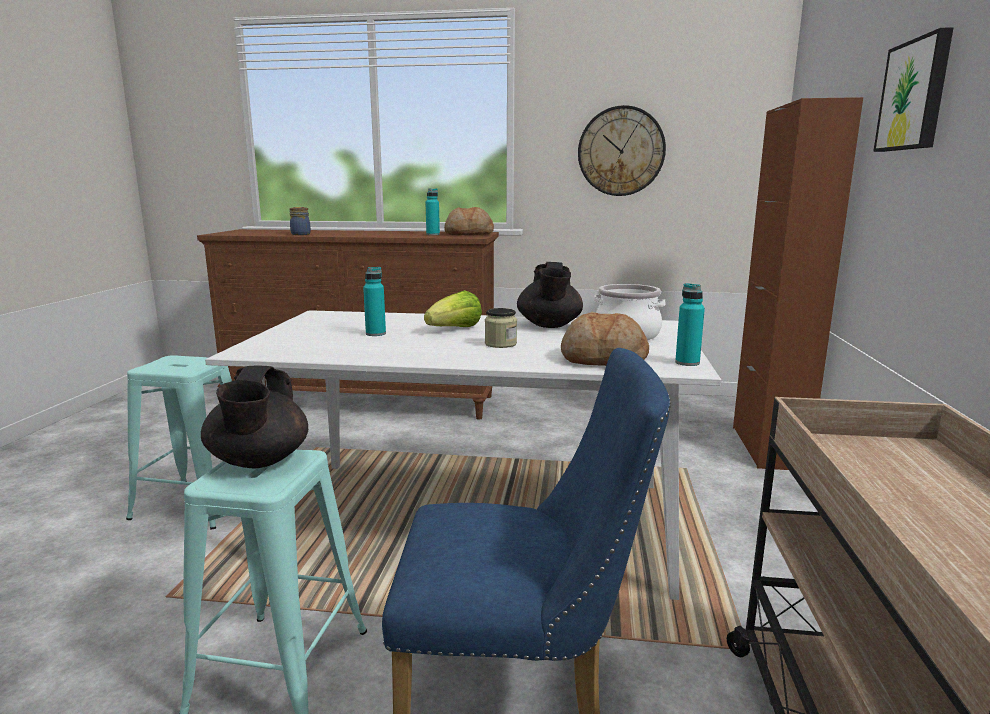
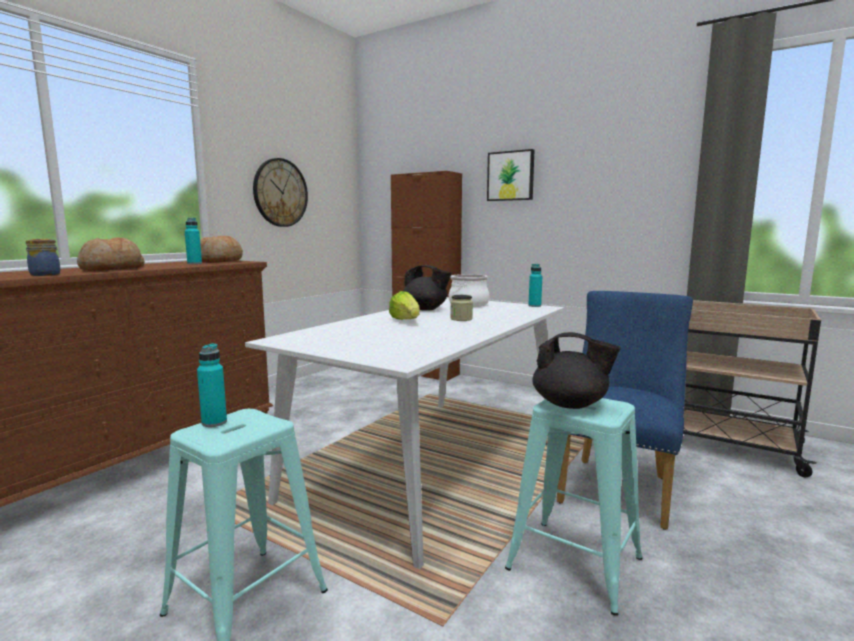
camera: 65 degrees left, 5 degrees down
turquoise bottle [363,267,386,336] -> turquoise bottle moved to [197,343,227,427]
bread [561,312,649,366] -> bread moved to [77,237,145,271]

